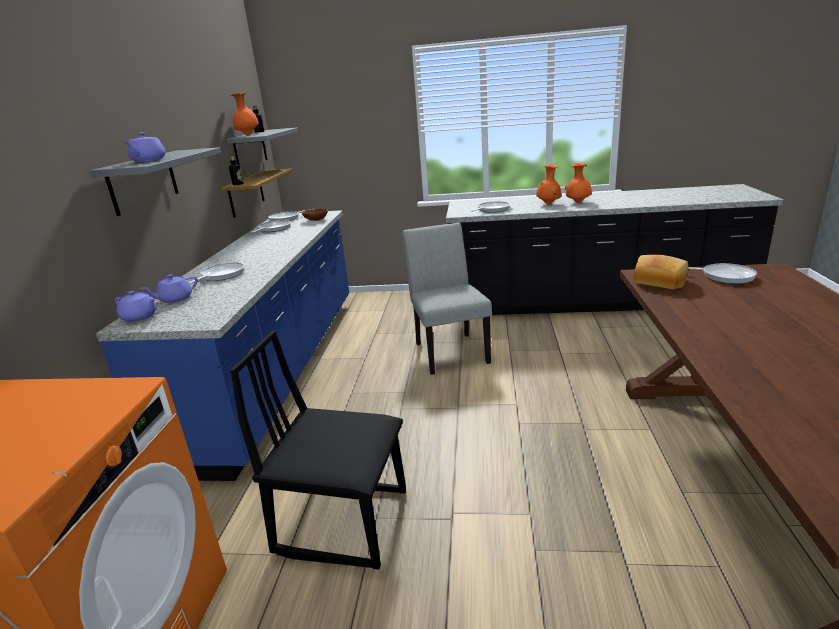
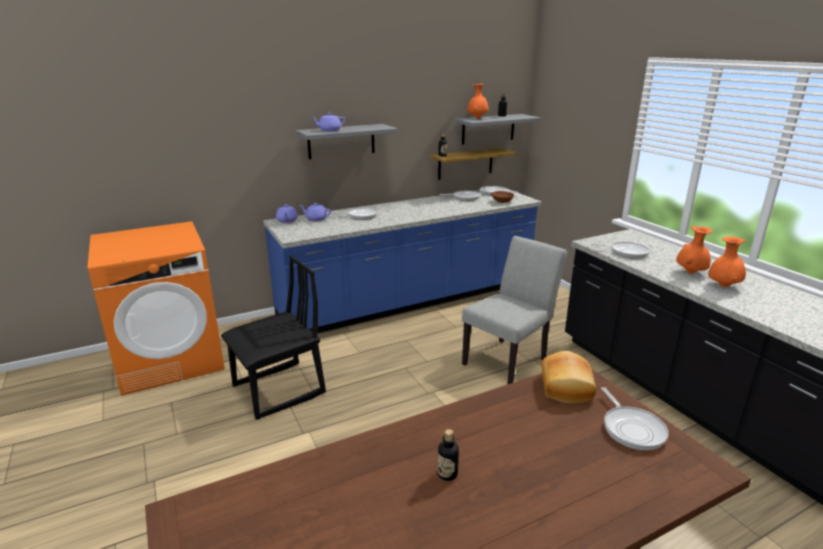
camera: 55 degrees right, 0 degrees up
black chair [230,330,406,570] -> black chair turned 75 degrees clockwise [221,255,326,420]
none -> bottle [437,429,459,481]

